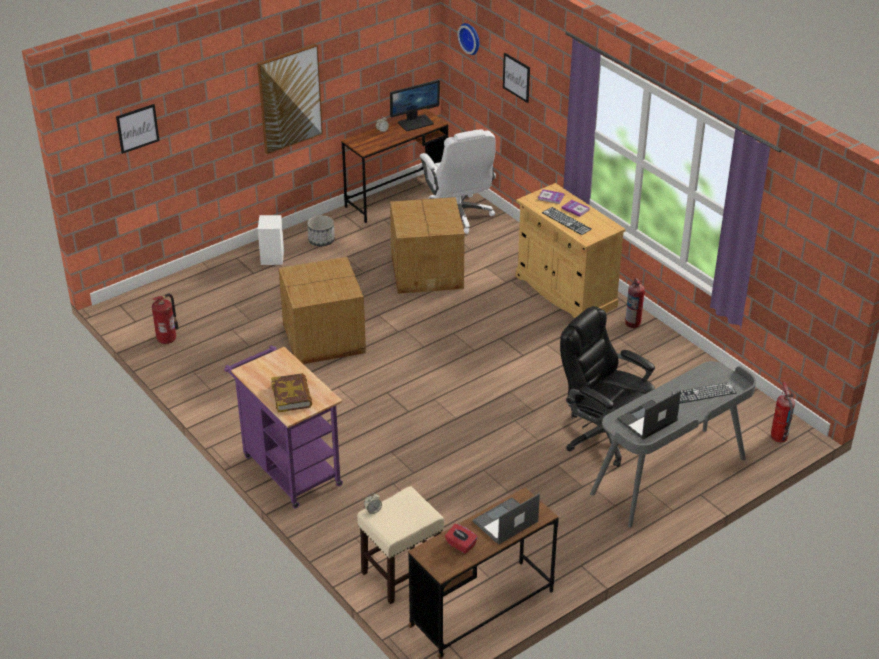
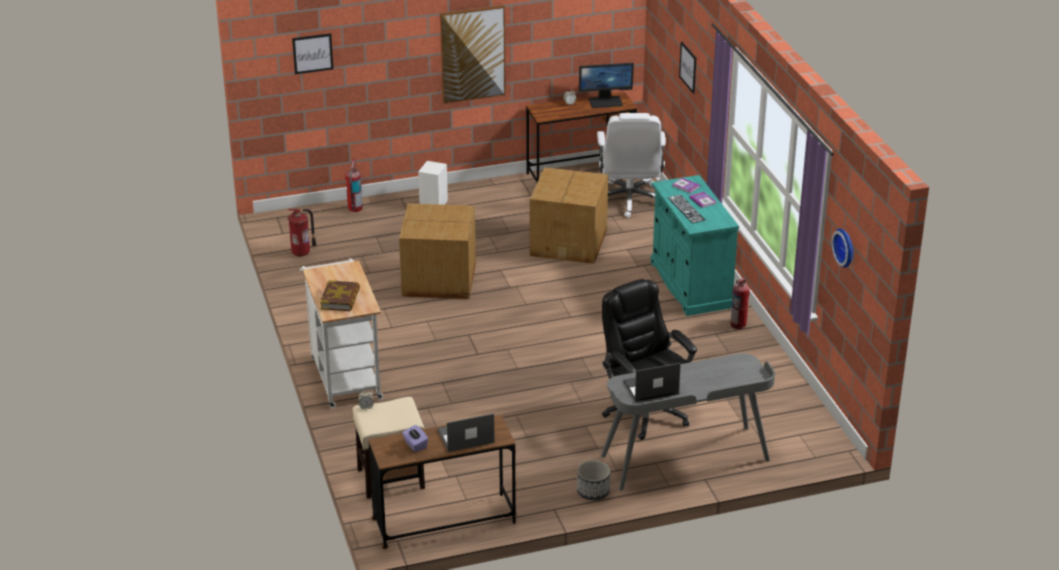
camera: 20 degrees right, 5 degrees down
purple cart [224,345,343,509] -> white cart [300,258,384,408]
planter [307,215,335,246] -> planter moved to [577,460,611,500]
red tissue box [445,524,478,554] -> purple tissue box [402,425,428,452]
wall clock [458,23,479,55] -> wall clock moved to [832,229,853,268]
beige cabinet [516,183,626,319] -> turquoise cabinet [651,175,739,316]
keyboard [672,382,737,404] -> none
fire extinguisher [771,382,795,442] -> fire extinguisher moved to [345,158,363,212]

